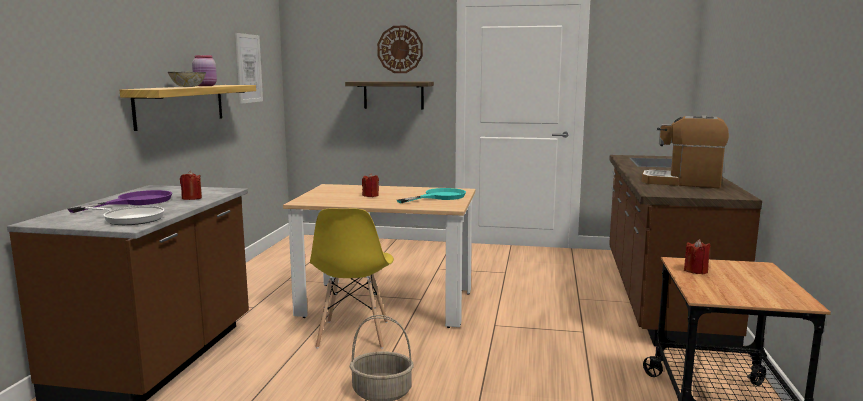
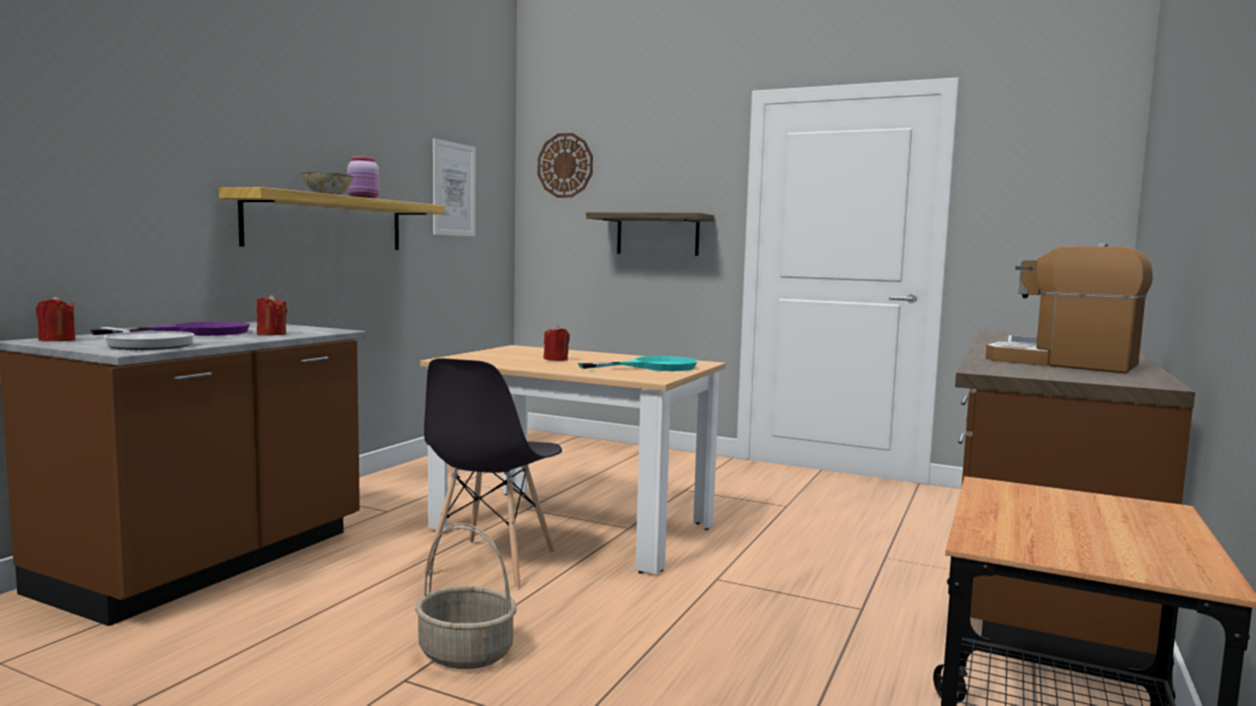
camera: 15 degrees right, 5 degrees down
yellow chair [310,209,394,349] -> grey chair [423,358,562,589]
wall clock [377,26,423,73] -> wall clock moved to [537,133,593,198]
red candle [684,239,711,274] -> red candle moved to [36,295,75,341]

